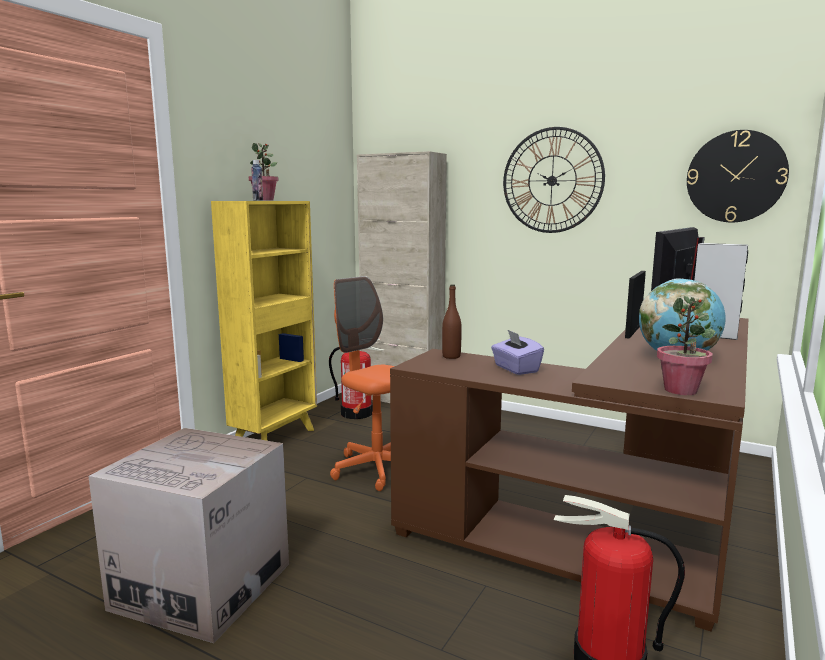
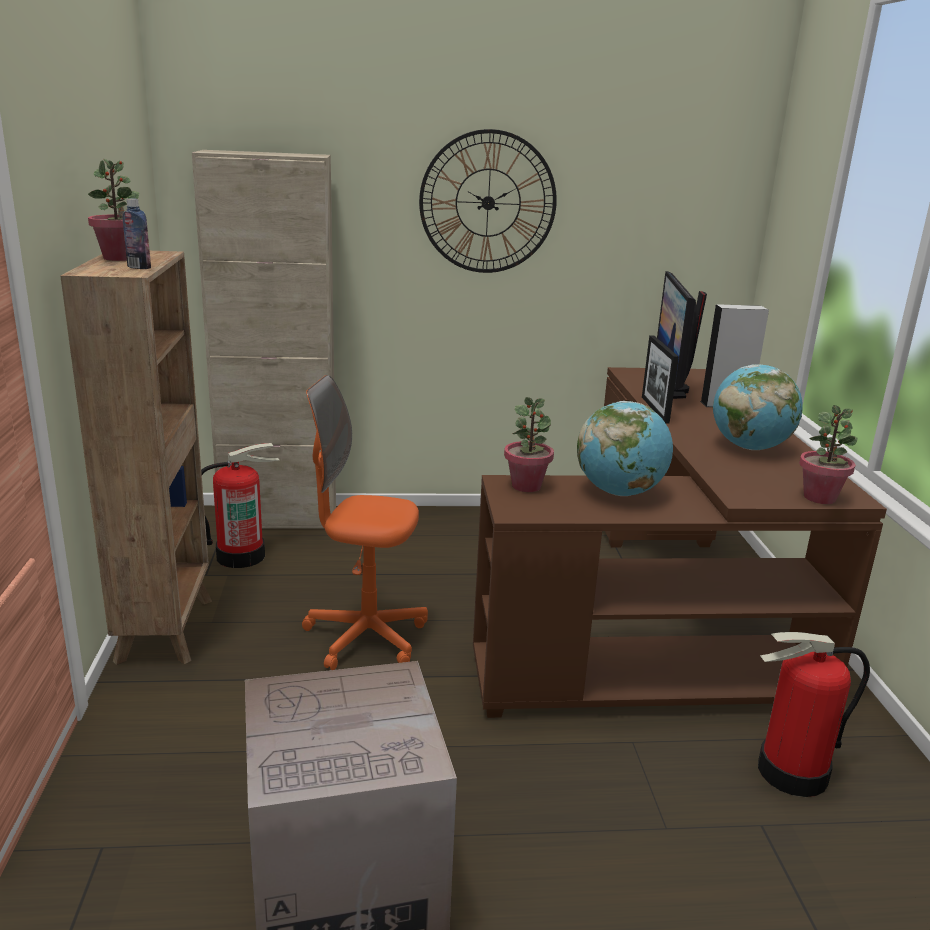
camera: 35 degrees left, 10 degrees up
yellow bookcase [211,201,317,441] -> brown bookcase [60,251,212,665]
brown bottle [442,284,462,359] -> potted plant [504,397,554,492]
purple tissue box [491,330,544,375] -> globe [577,401,673,496]
wall clock [687,130,789,222] -> none

